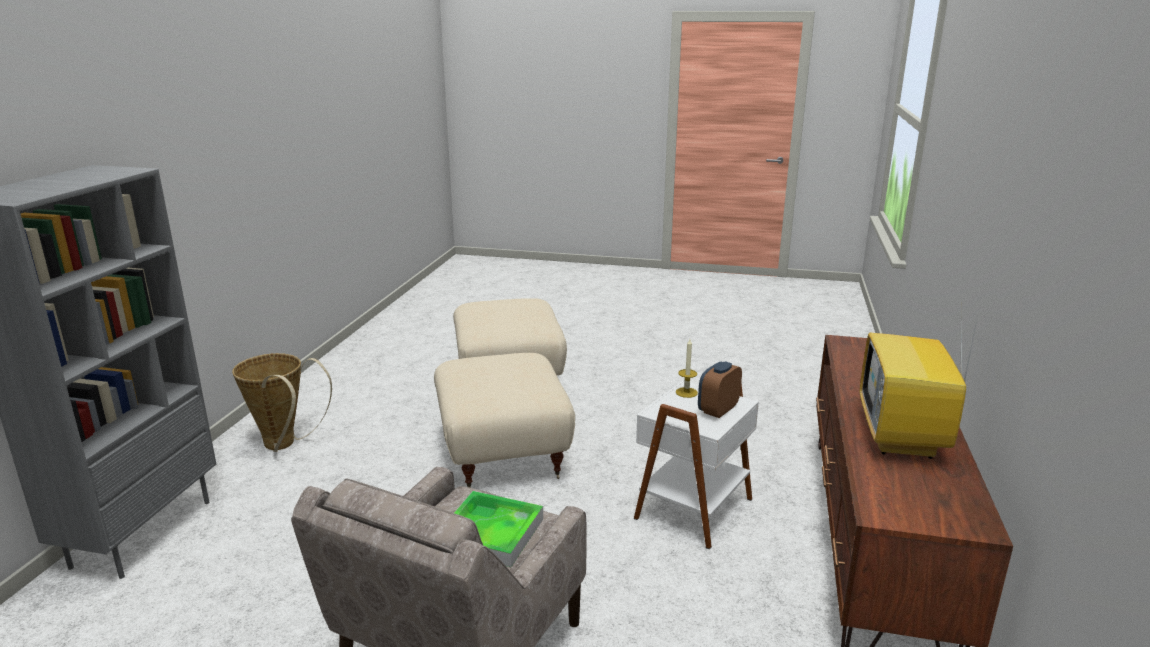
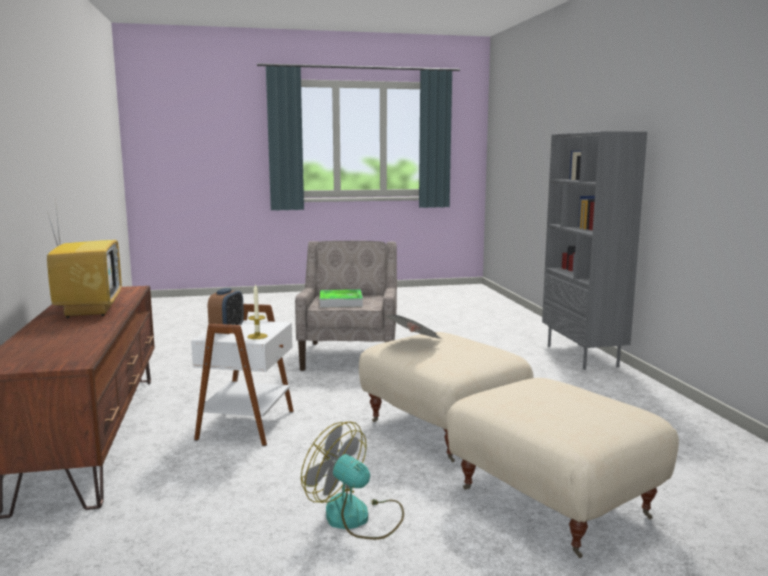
camera: 155 degrees right, 10 degrees down
basket [232,353,332,452] -> none
none -> fan [301,421,404,540]
none -> newspaper [383,314,441,339]

